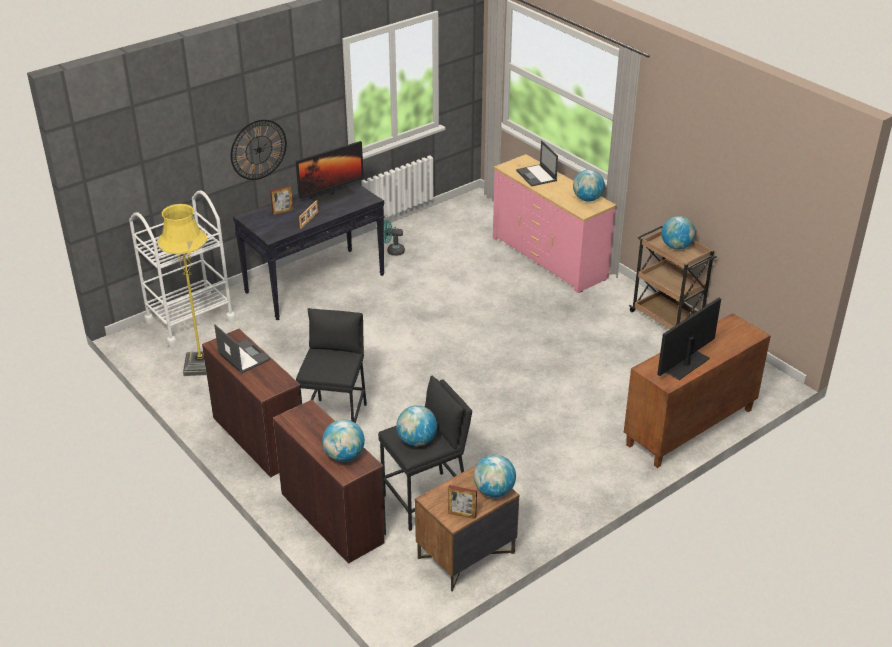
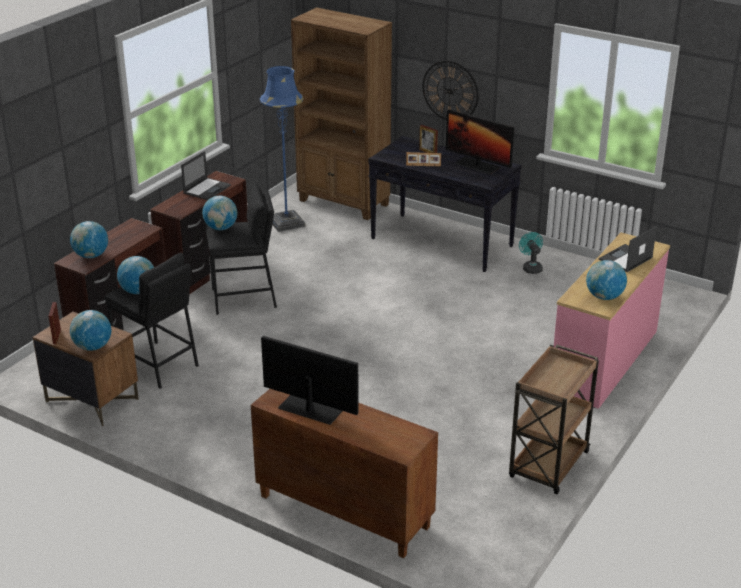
camera: 70 degrees right, 5 degrees down
white cart [129,191,236,347] -> brown bookcase [291,7,392,220]
yellow floor lamp [157,203,207,376] -> blue floor lamp [260,66,305,232]
globe [661,216,695,250] -> globe moved to [202,196,237,230]

